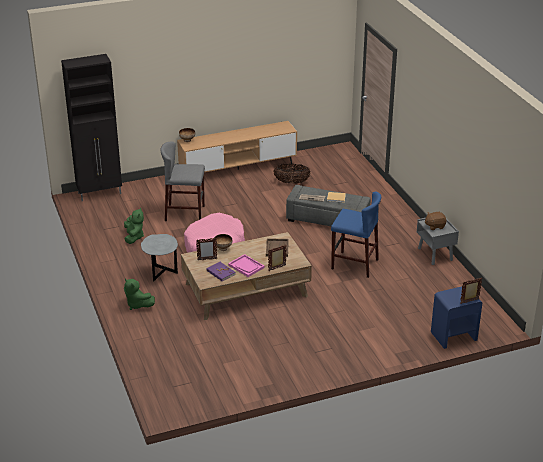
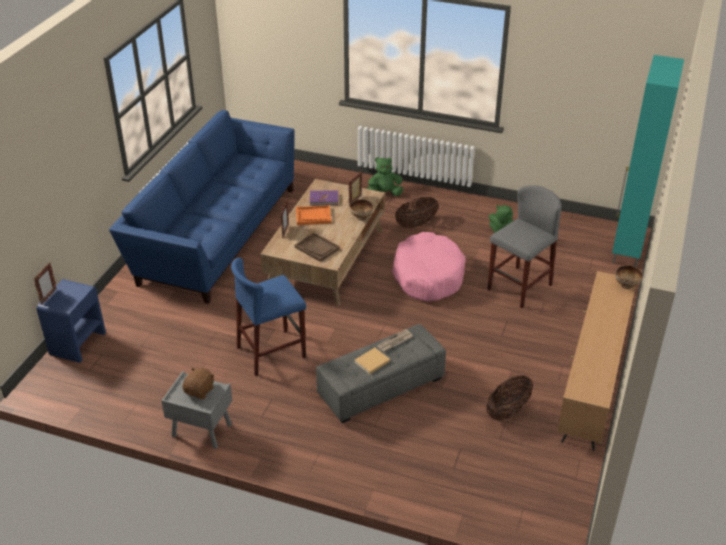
camera: 130 degrees right, 5 degrees up
black cabinet [61,54,122,201] -> turquoise cabinet [612,55,684,267]
grey side table [141,234,178,281] -> basket [395,197,439,228]
pink tray [228,254,264,277] -> orange tray [296,205,331,225]
none -> blue sofa [109,110,295,304]

